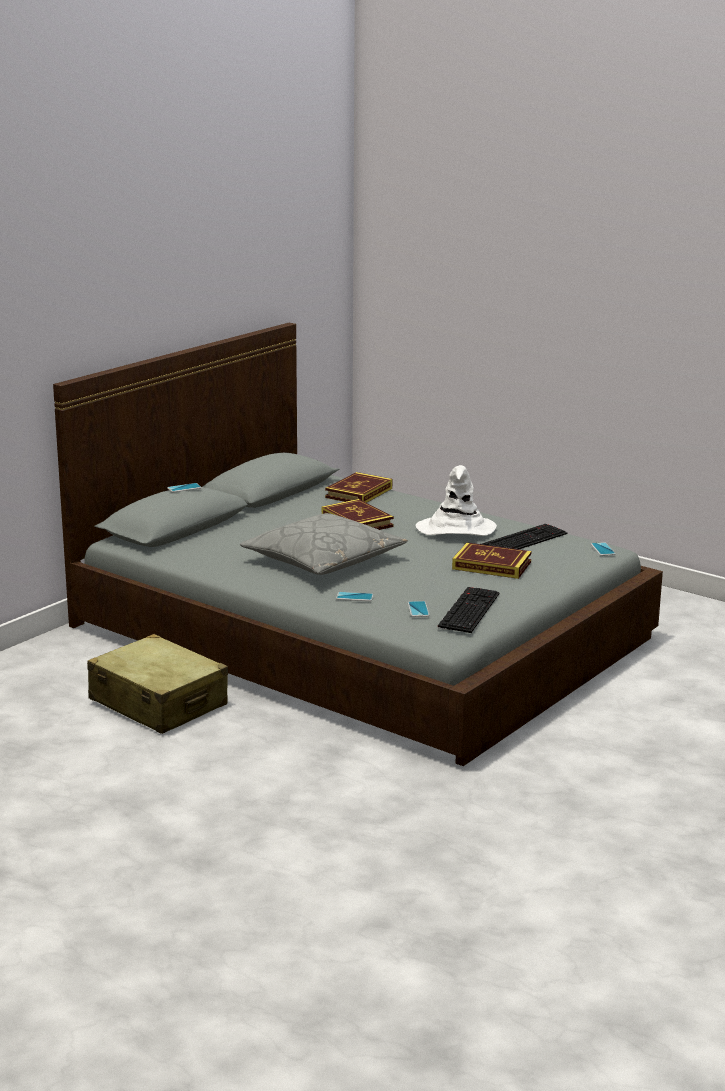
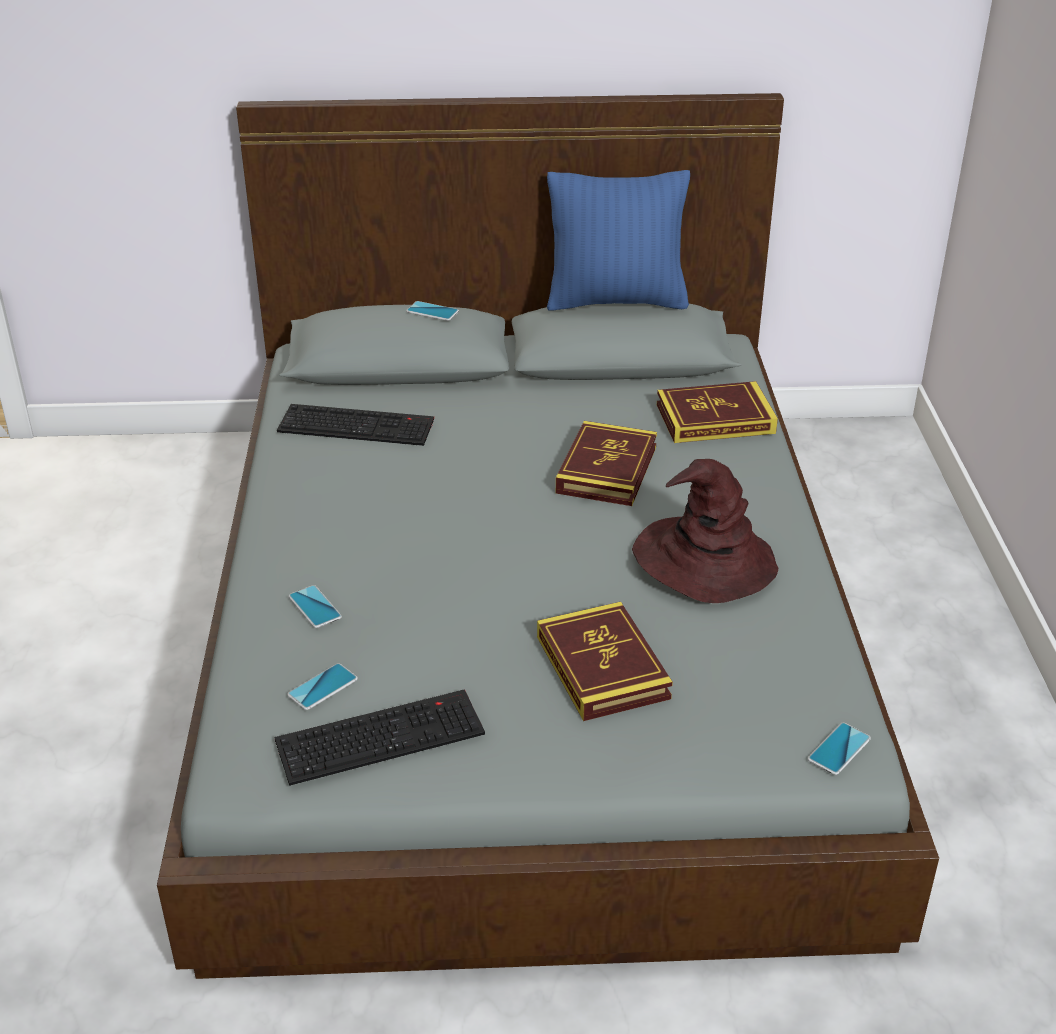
camera: 50 degrees right, 15 degrees up
beige suitcase [87,634,228,734] -> none
grey pillow [240,513,408,575] -> none
white hat [416,465,497,536] -> brown hat [632,459,778,603]
keyboard [482,524,567,549] -> keyboard moved to [277,404,434,446]
none -> blue pillow [547,170,690,310]

